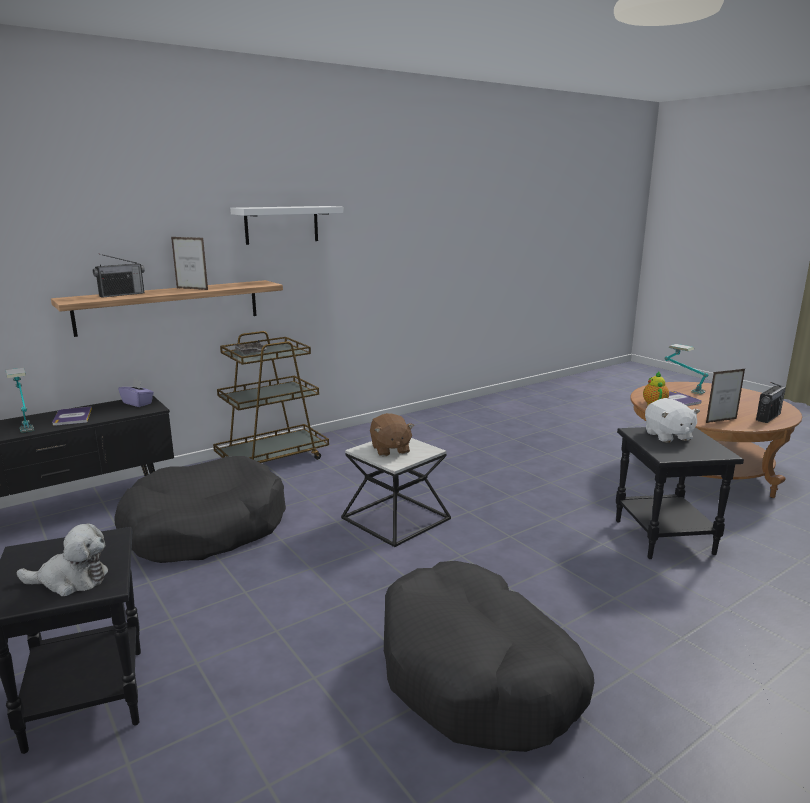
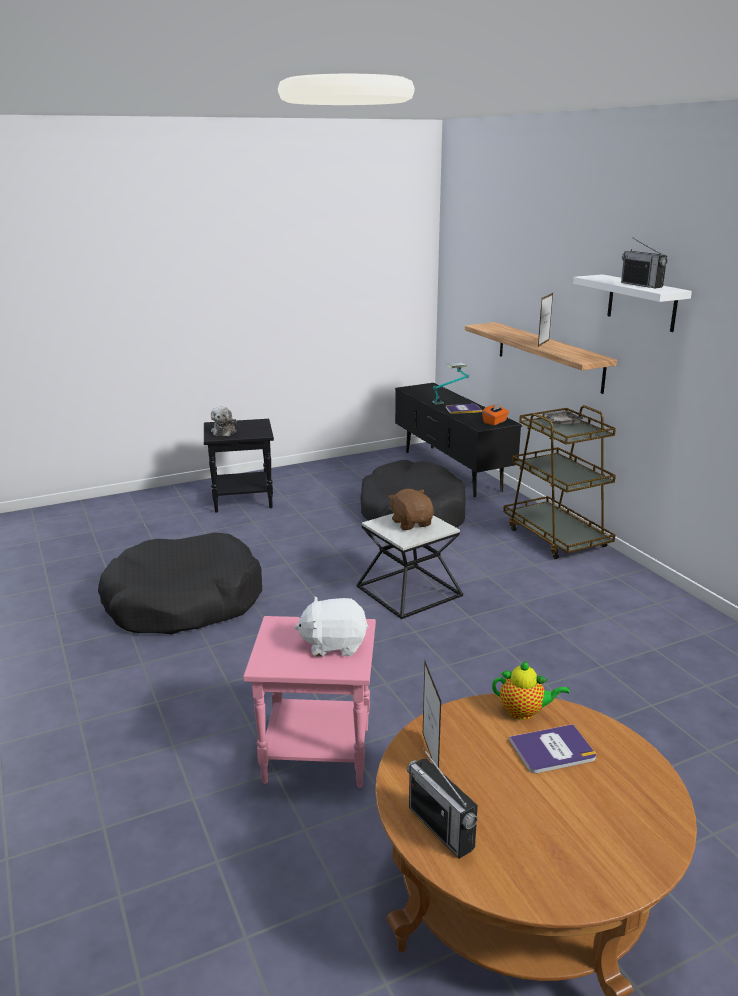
camera: 100 degrees right, 5 degrees up
radio [93,254,145,298] -> radio moved to [621,238,668,288]
purple tissue box [118,379,154,407] -> orange tissue box [482,403,509,425]
brown plush toy [370,413,414,456] -> brown plush toy turned 75 degrees clockwise [388,489,434,530]
black side table [616,427,744,559] -> pink side table [243,616,376,788]
table lamp [664,344,708,395] -> none

